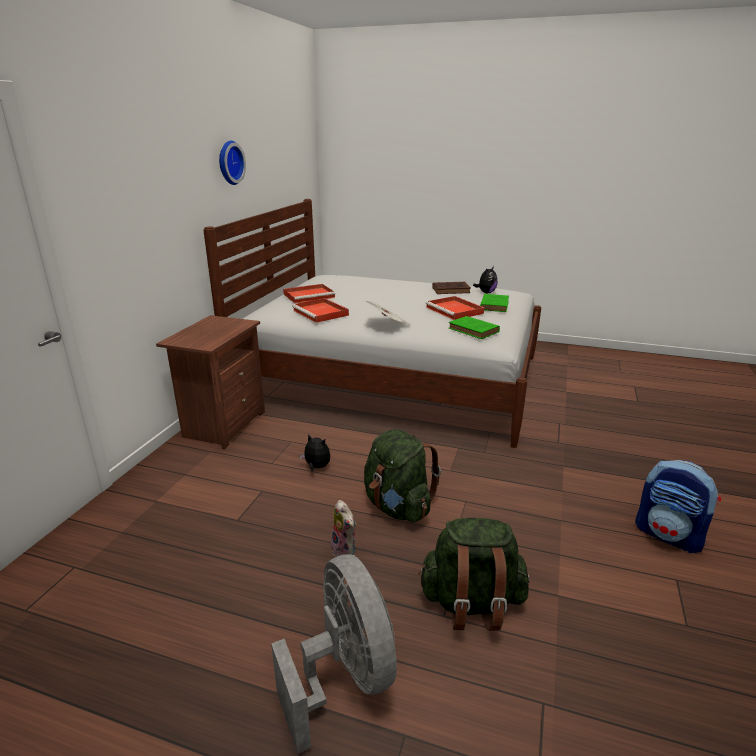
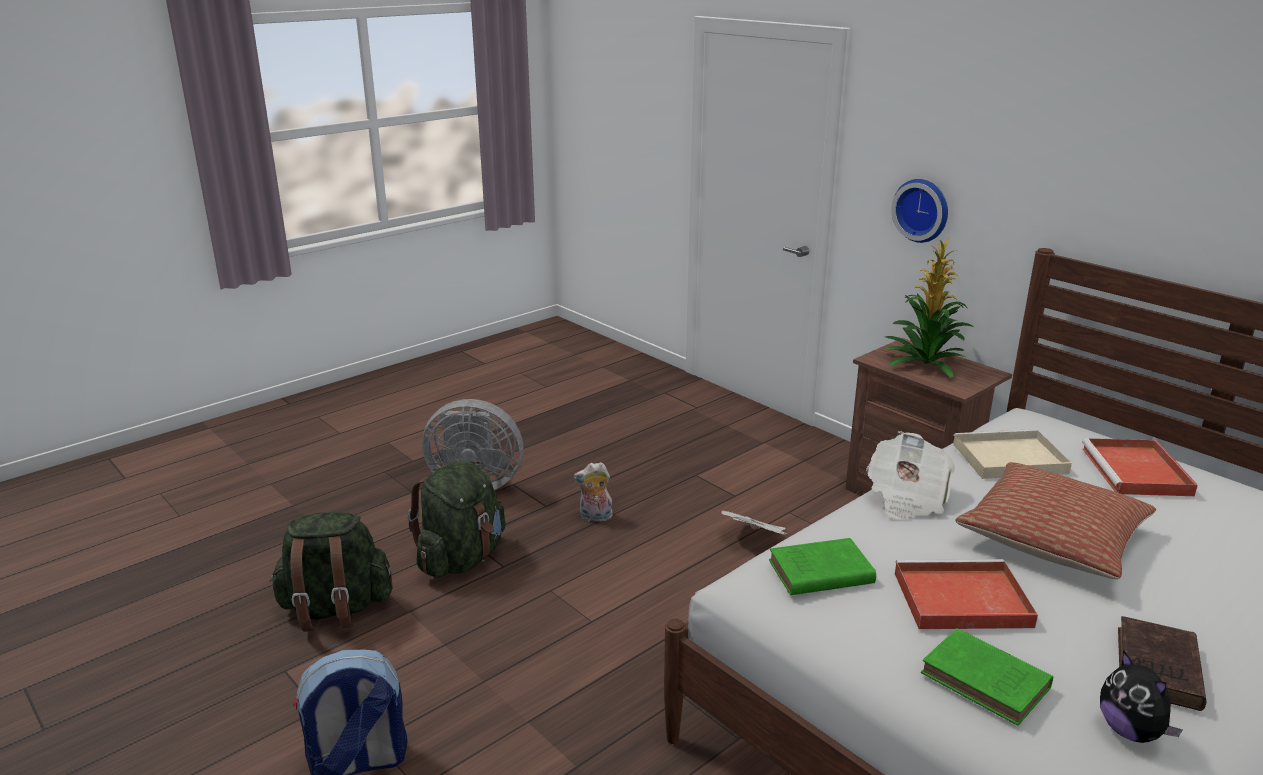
camera: 120 degrees right, 0 degrees up
wall clock [219,141,246,185] -> wall clock moved to [891,179,948,243]
red tray [292,298,349,323] -> beige tray [953,429,1072,479]
plush toy [299,433,330,471] -> newspaper [721,511,787,535]
green backpack [364,429,441,523] -> green backpack moved to [269,512,393,632]
none -> potted plant [885,237,974,378]
none -> pillow [955,462,1157,579]

